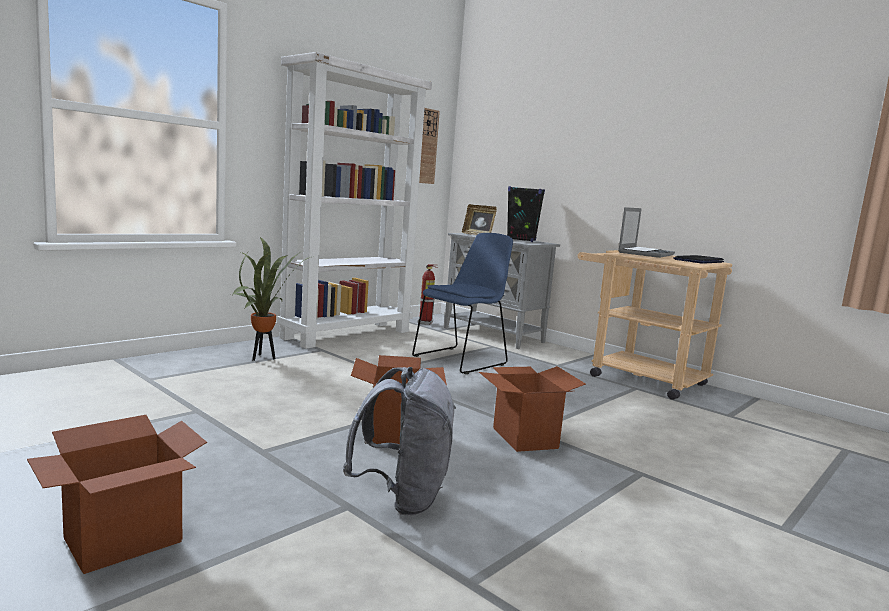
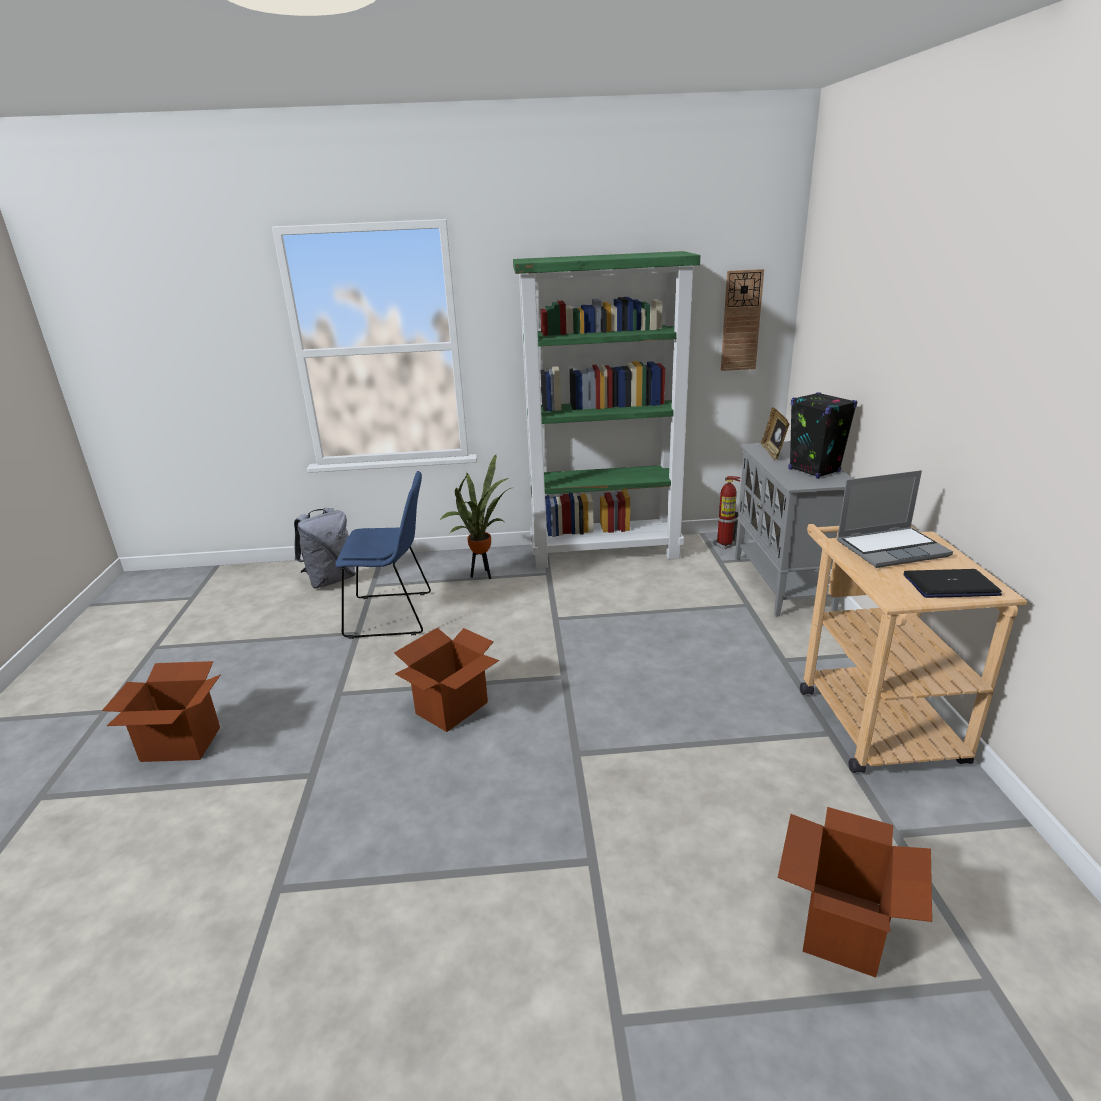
camera: 45 degrees right, 15 degrees up
white bookcase [277,52,432,349] -> green bookcase [513,251,700,568]
grey backpack [343,367,456,516] -> grey backpack moved to [294,508,356,588]
blue chair [412,233,513,374] -> blue chair moved to [335,471,431,639]
cardboard box [479,366,586,452] -> cardboard box moved to [778,807,932,978]

